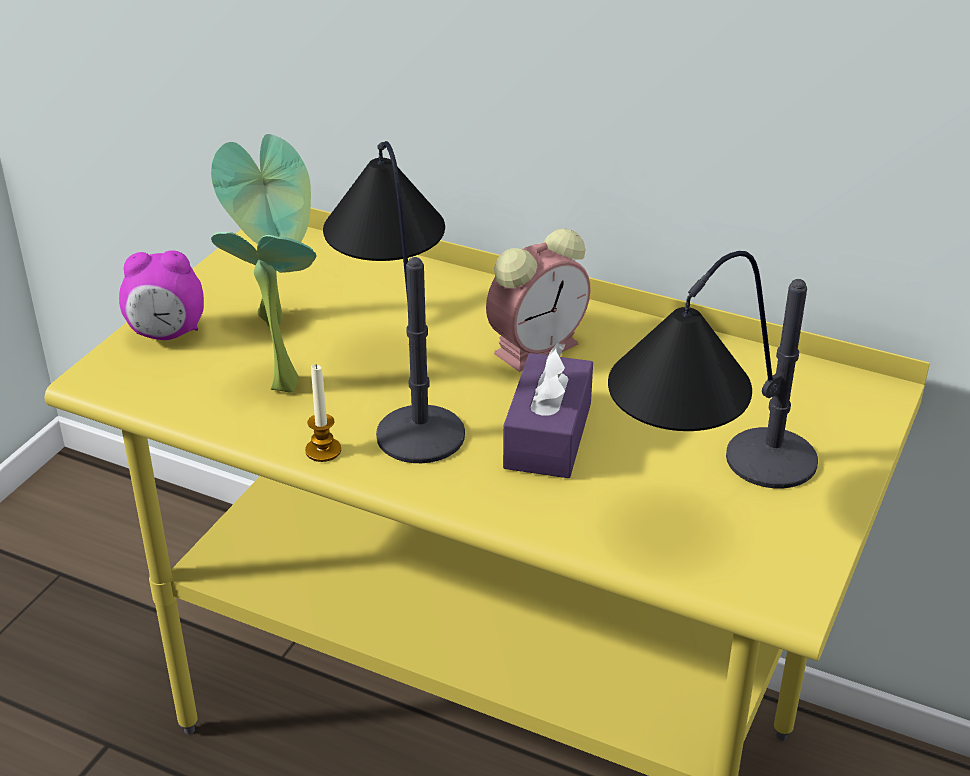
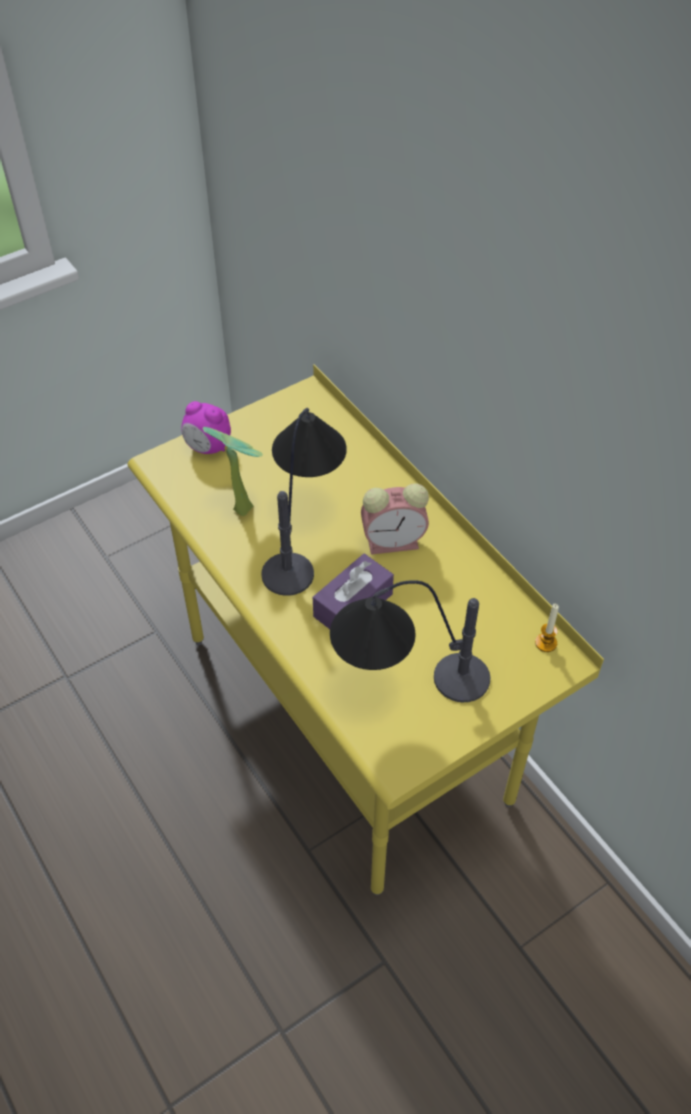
camera: 30 degrees right, 15 degrees up
potted plant [211,134,311,326] -> none
candle [305,365,341,462] -> candle moved to [535,604,559,652]

